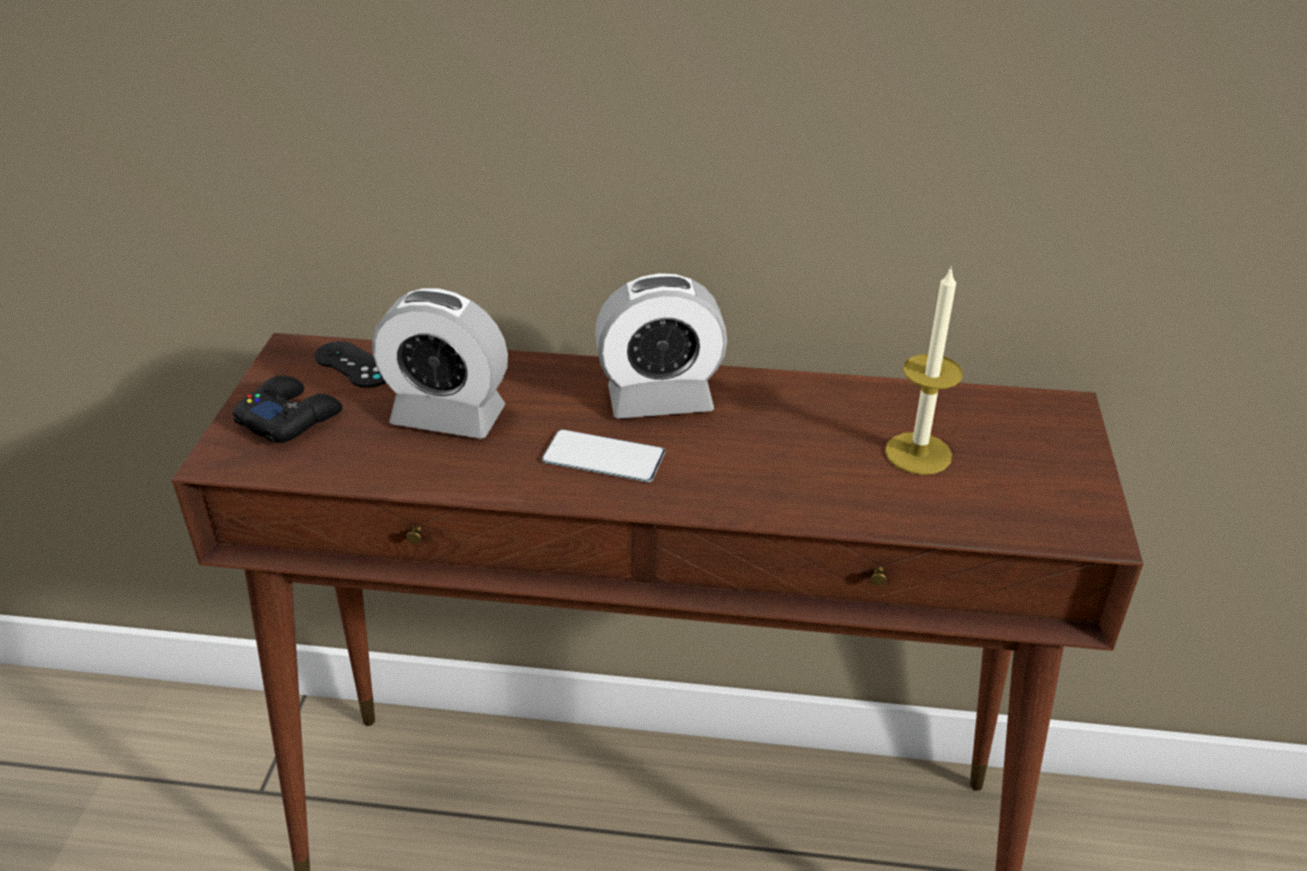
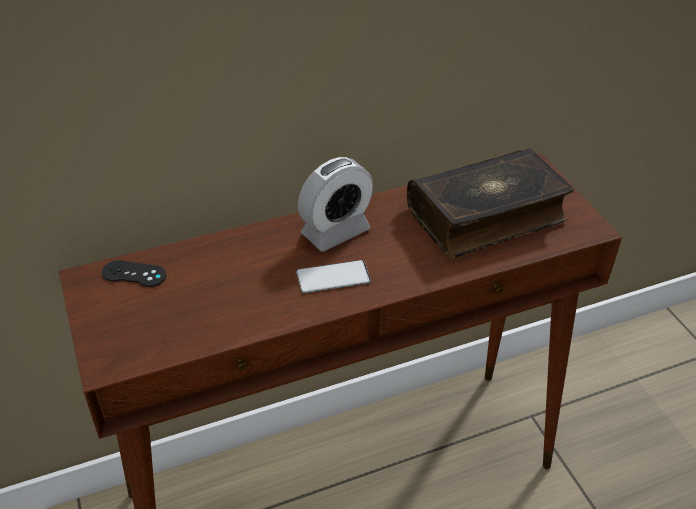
camera: 30 degrees left, 5 degrees up
black game controller [232,375,342,443] -> none
alarm clock [372,288,508,439] -> none
candle [885,266,963,475] -> book [407,149,574,258]

